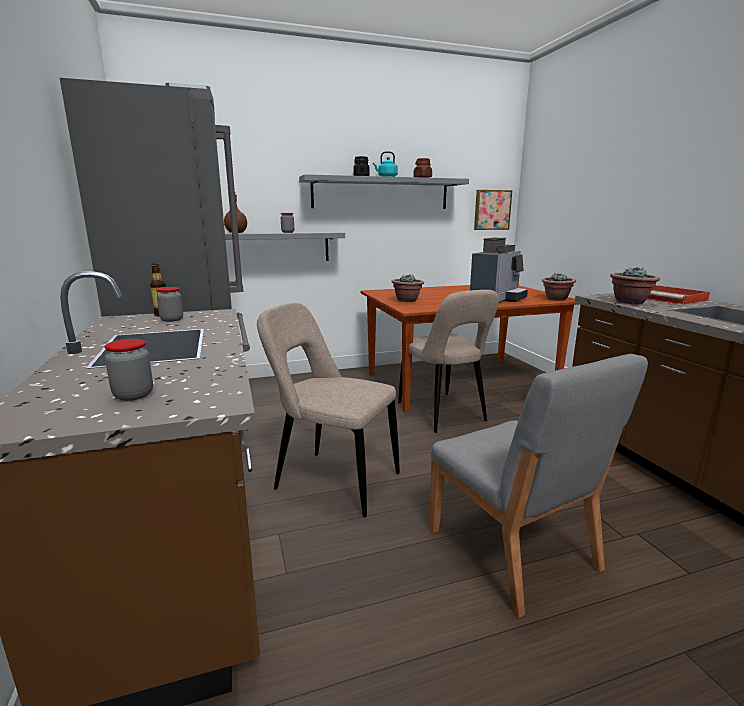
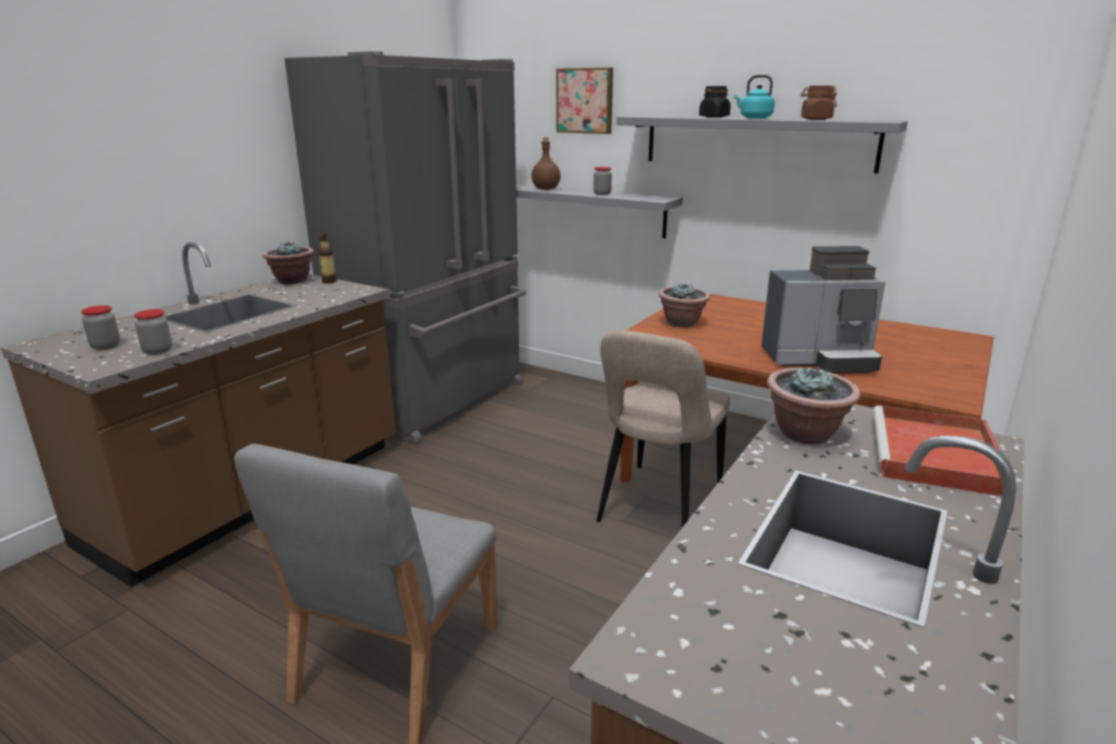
camera: 50 degrees right, 5 degrees up
jar [157,287,183,322] -> jar moved to [134,309,172,355]
beige chair [257,303,400,517] -> none
picture [474,190,512,230] -> picture moved to [556,67,613,134]
potted plant [542,273,576,301] -> potted plant moved to [262,241,314,284]

